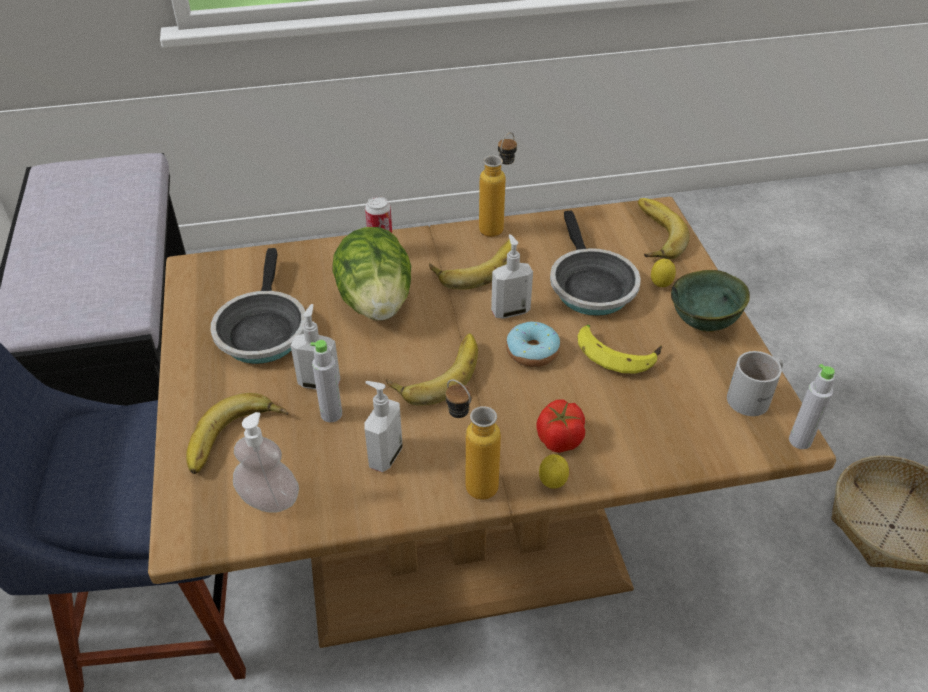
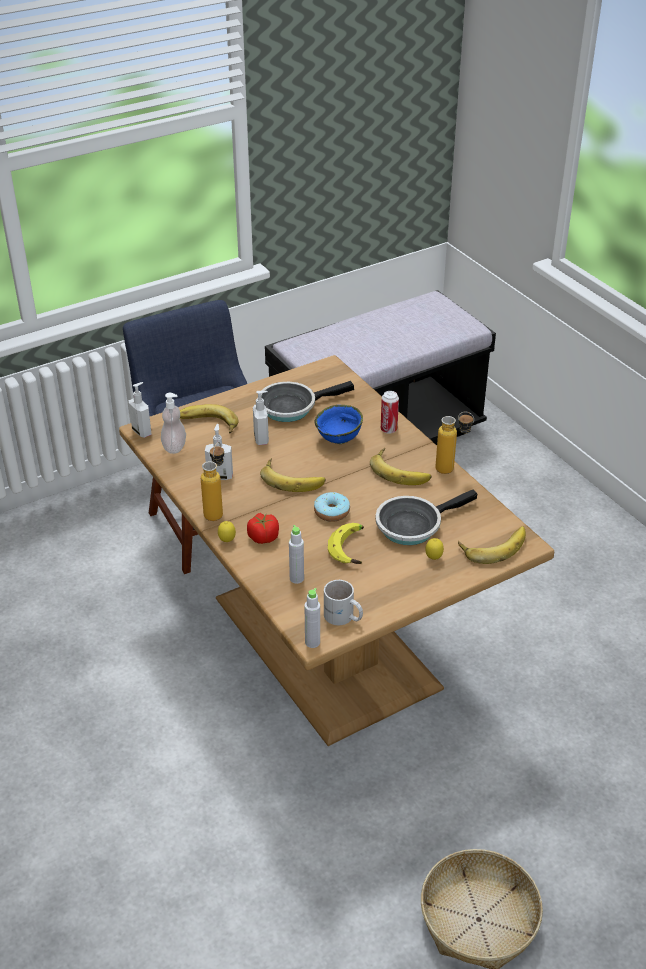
camera: 70 degrees right, 5 degrees down
grey bottle [310,340,342,422] -> grey bottle moved to [289,525,304,584]
lettuce [332,227,411,321] -> blue bowl [314,405,363,444]
soap dispenser [491,234,533,319] -> soap dispenser moved to [129,382,152,438]
green bowl [671,270,750,332] -> none

